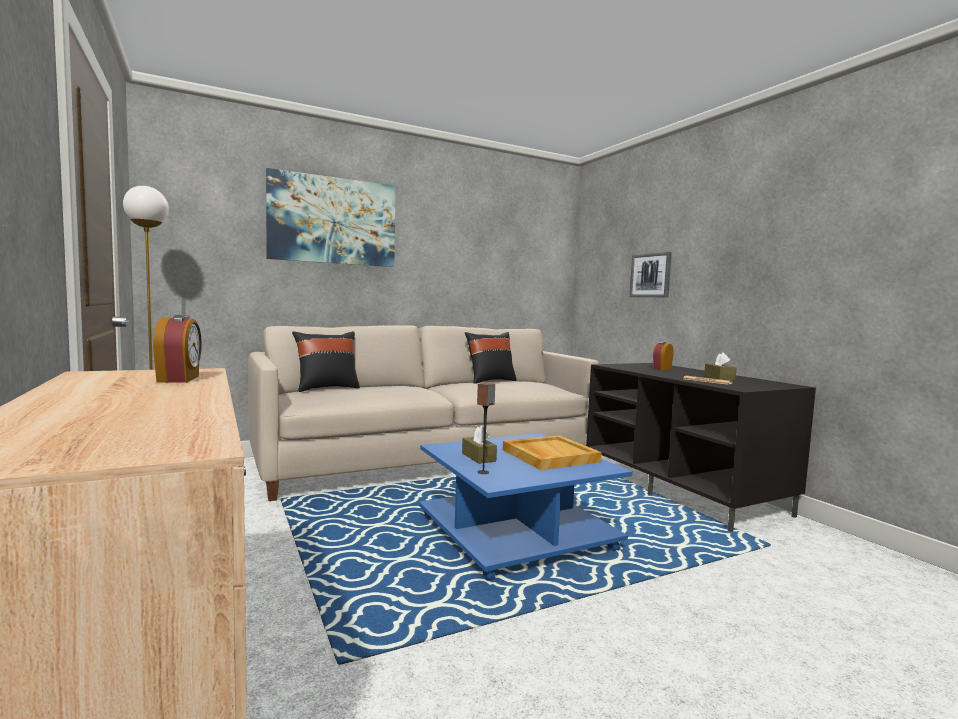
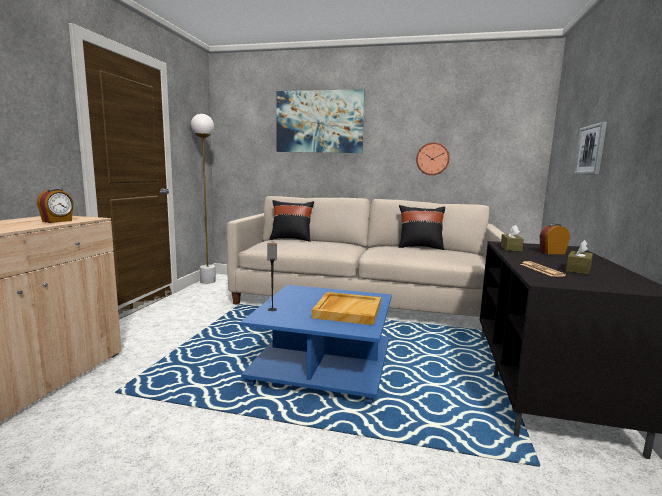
camera: 40 degrees right, 5 degrees up
brown tissue box [462,426,497,464] -> brown tissue box moved to [501,225,524,252]
none -> wall clock [416,142,449,175]

